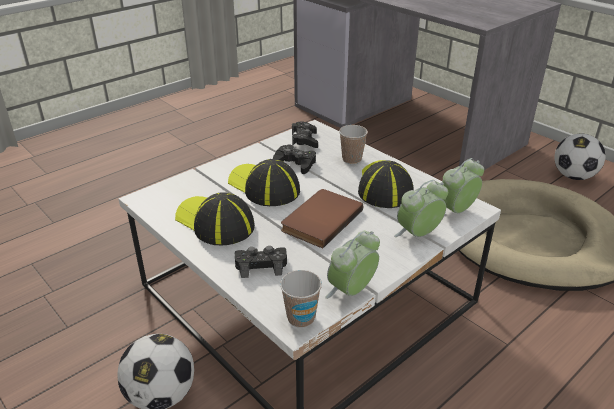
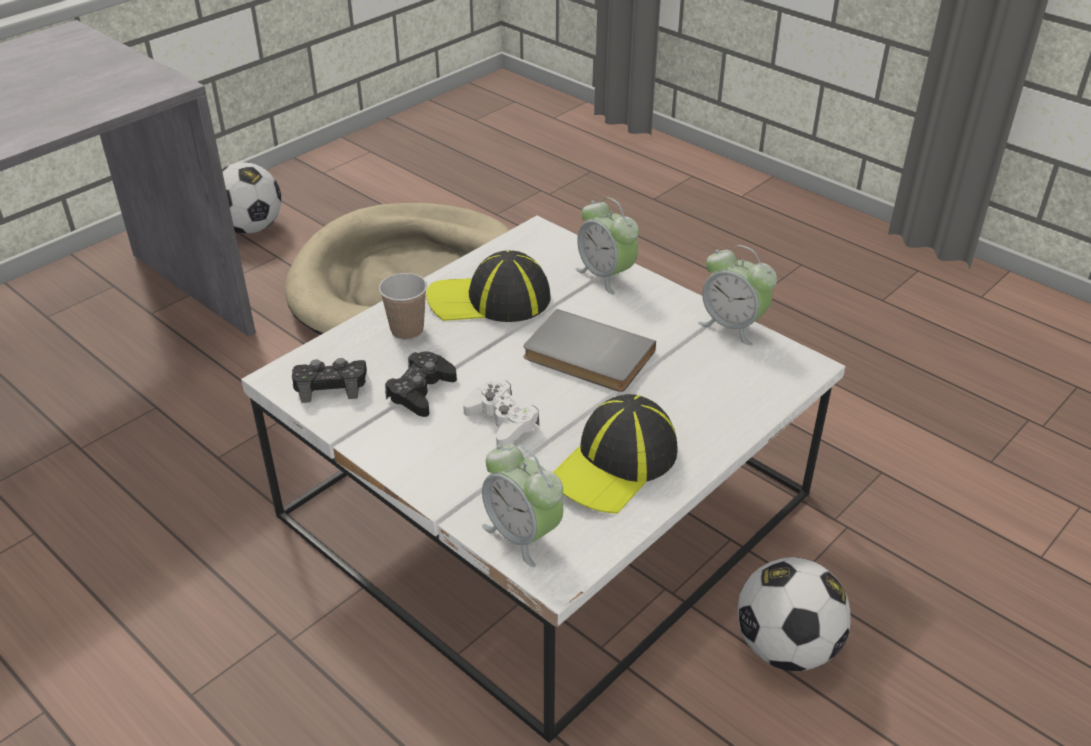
camera: 95 degrees left, 5 degrees up
cap [228,159,300,206] -> white game controller [463,380,539,446]
black game controller [235,246,287,278] -> none
cup [280,270,322,328] -> none
brown book [281,189,363,248] -> grey book [523,309,656,392]
alarm clock [442,158,484,213] -> alarm clock moved to [482,444,563,567]

